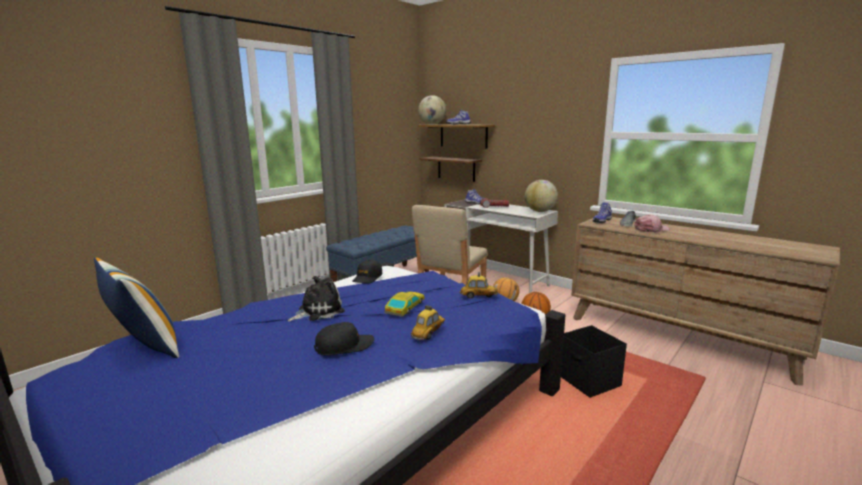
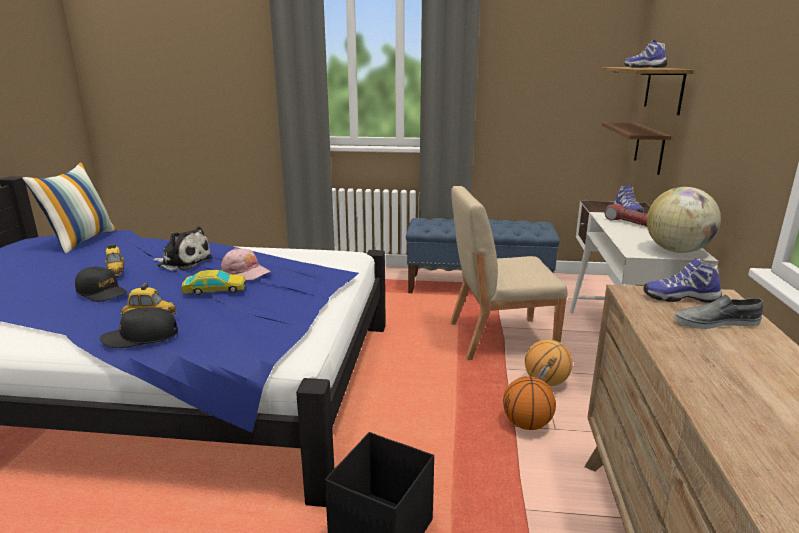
camera: 55 degrees right, 5 degrees up
black cap [352,259,383,283] -> black cap moved to [100,307,178,348]
globe [418,95,446,125] -> none
toy car [460,272,498,299] -> toy car moved to [105,244,124,277]
pink cap [634,215,670,232] -> pink cap moved to [221,248,271,280]

